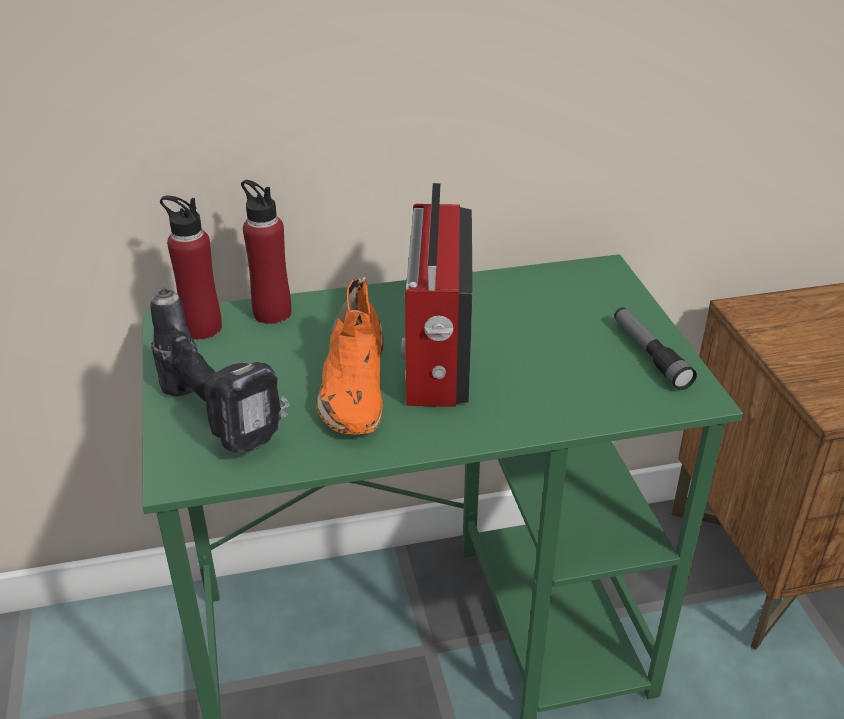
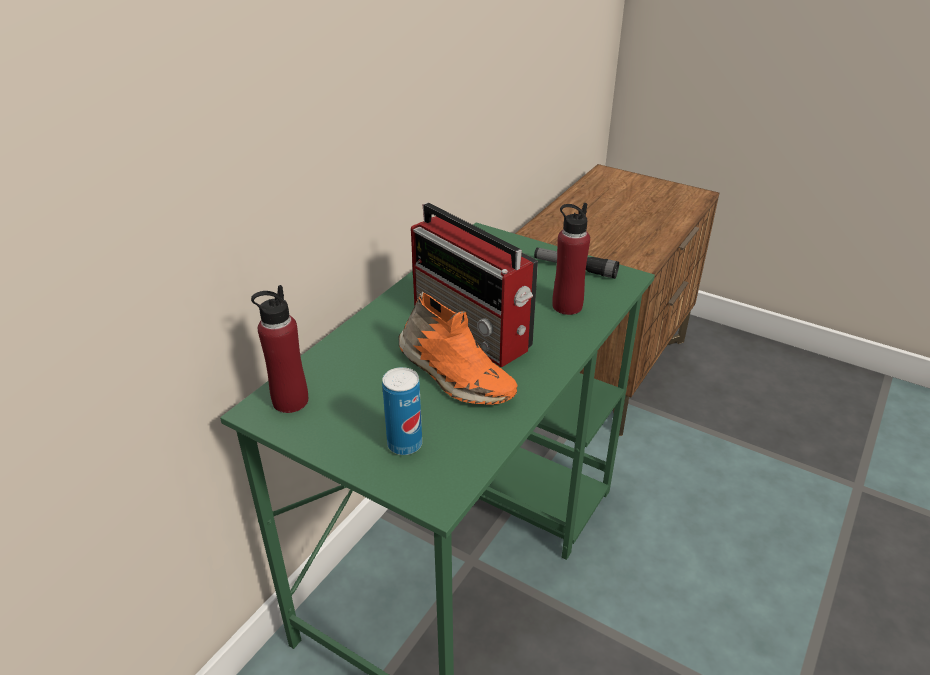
camera: 45 degrees left, 0 degrees up
power drill [150,288,290,453] -> can [382,367,422,455]
red bottle [241,180,291,324] -> red bottle moved to [552,203,590,315]

